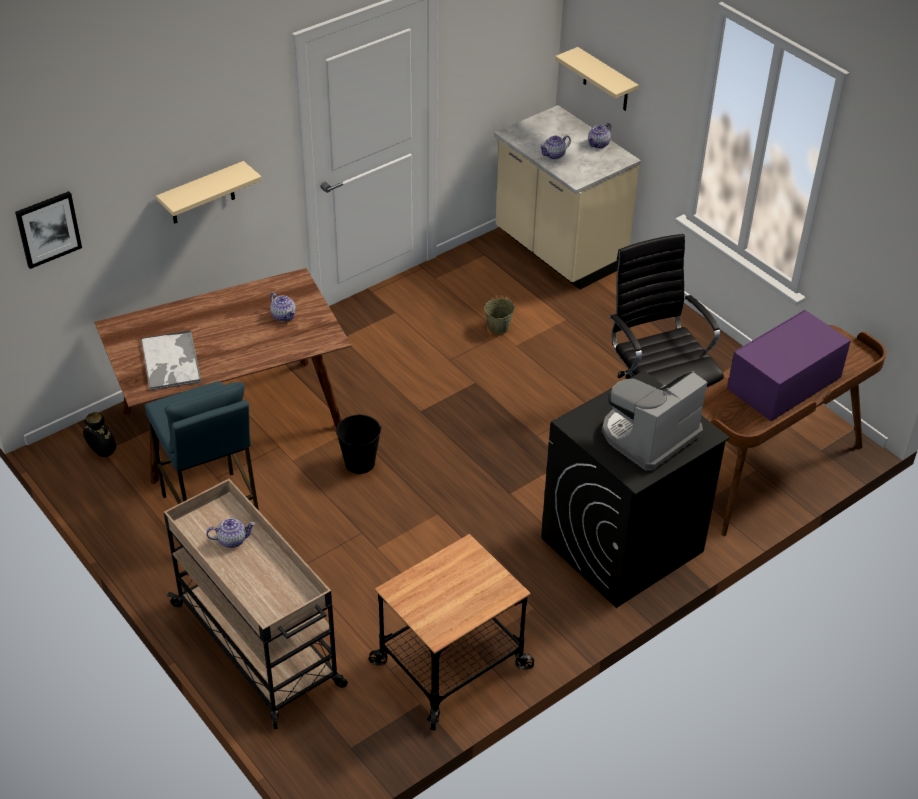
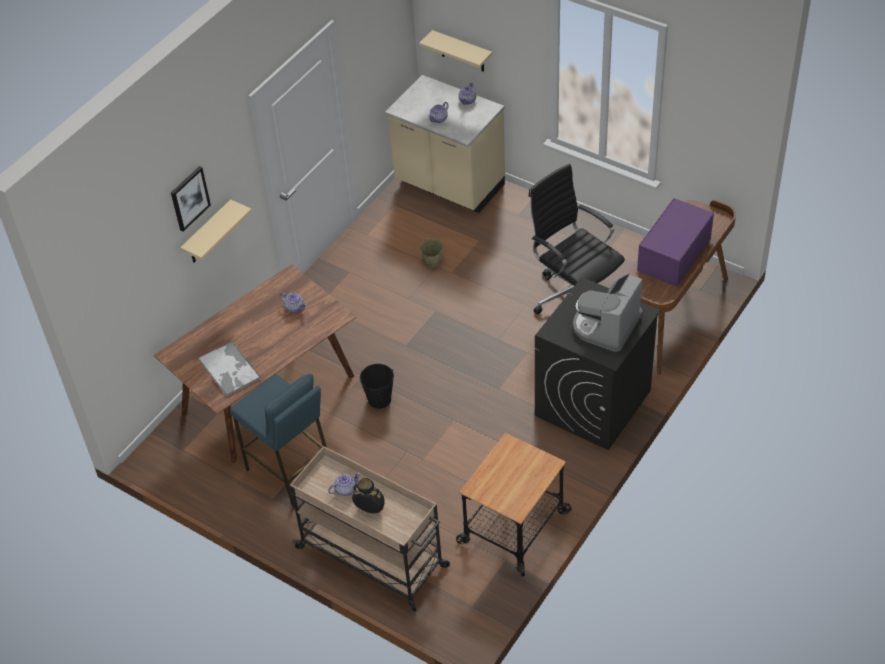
camera: 15 degrees left, 5 degrees up
picture [15,191,82,269] -> picture moved to [171,166,211,231]
black vase [83,412,116,457] -> black vase moved to [352,478,385,513]

